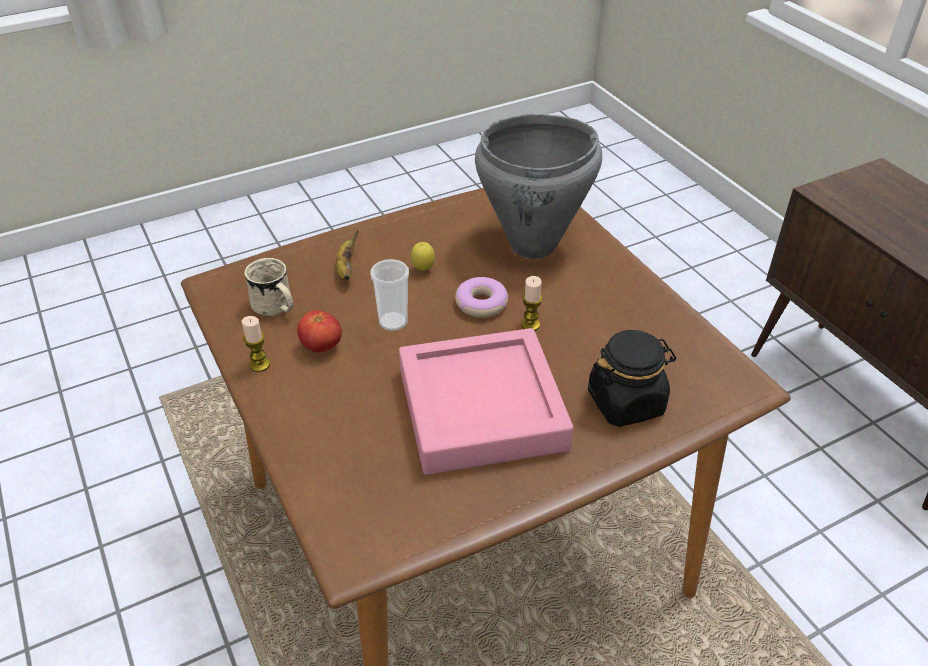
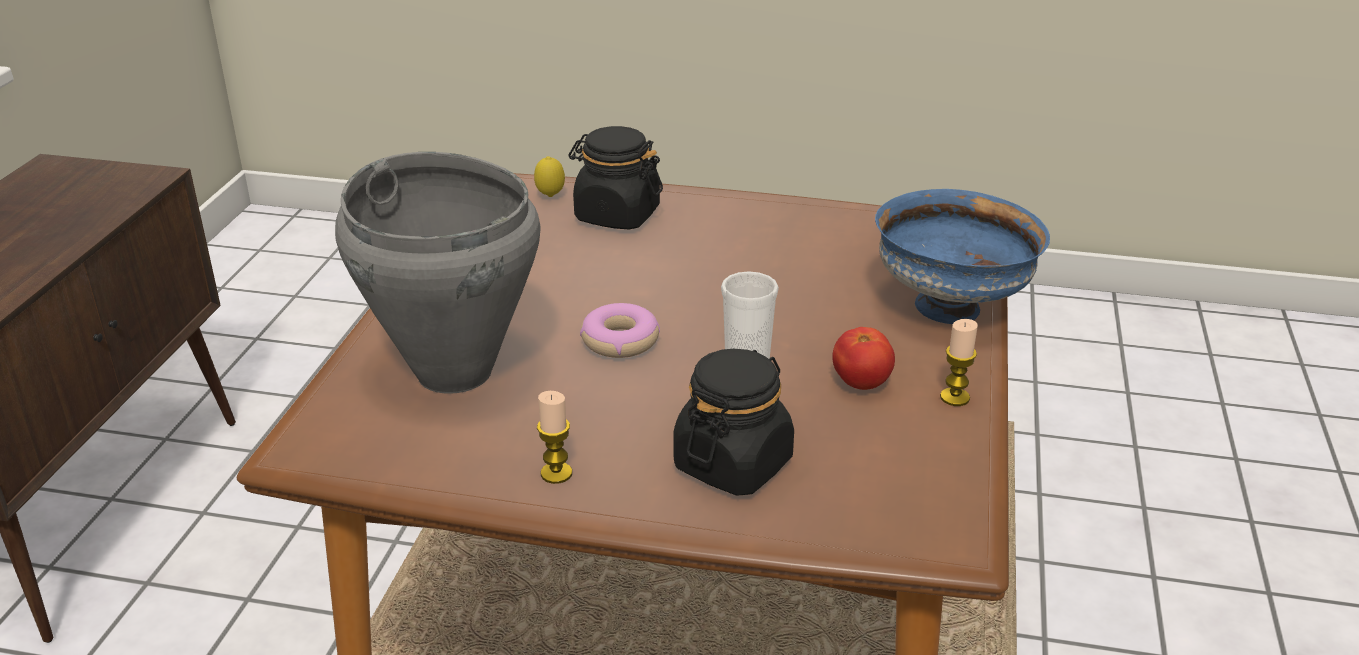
camera: 140 degrees left, 10 degrees down
beige mug [244,258,294,316] -> none
banana [336,230,359,281] -> black jar [673,349,794,496]
pink tray [399,328,573,475] -> none
lemon [411,242,435,271] -> lemon moved to [534,156,565,197]
candle [521,276,542,331] -> candle moved to [537,391,572,484]
none -> blue bowl [875,189,1050,324]

